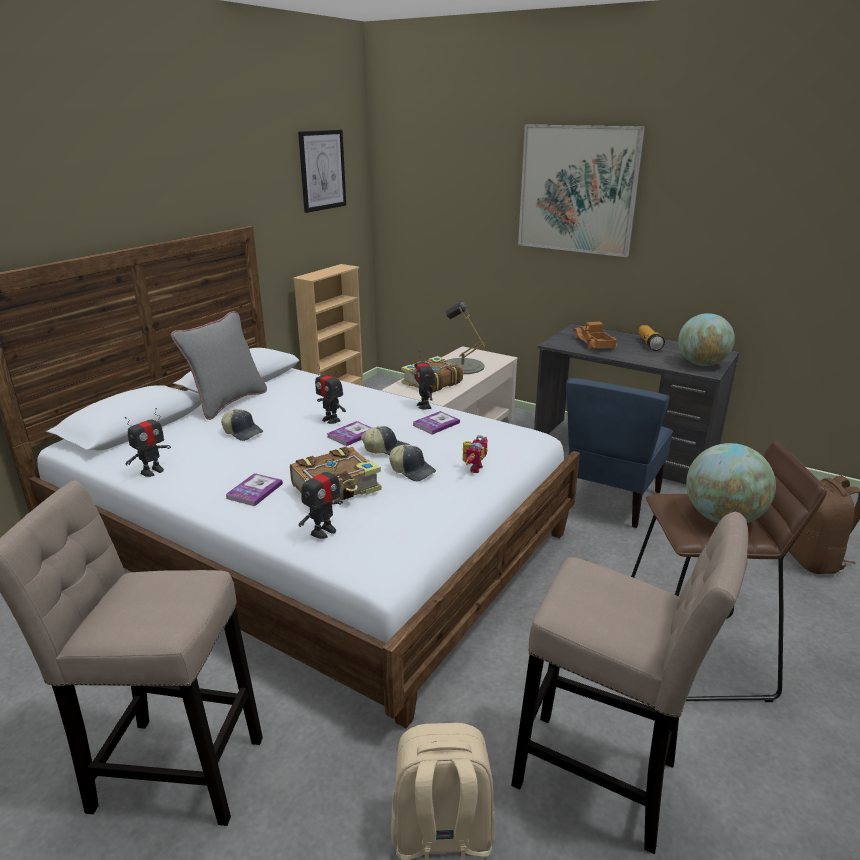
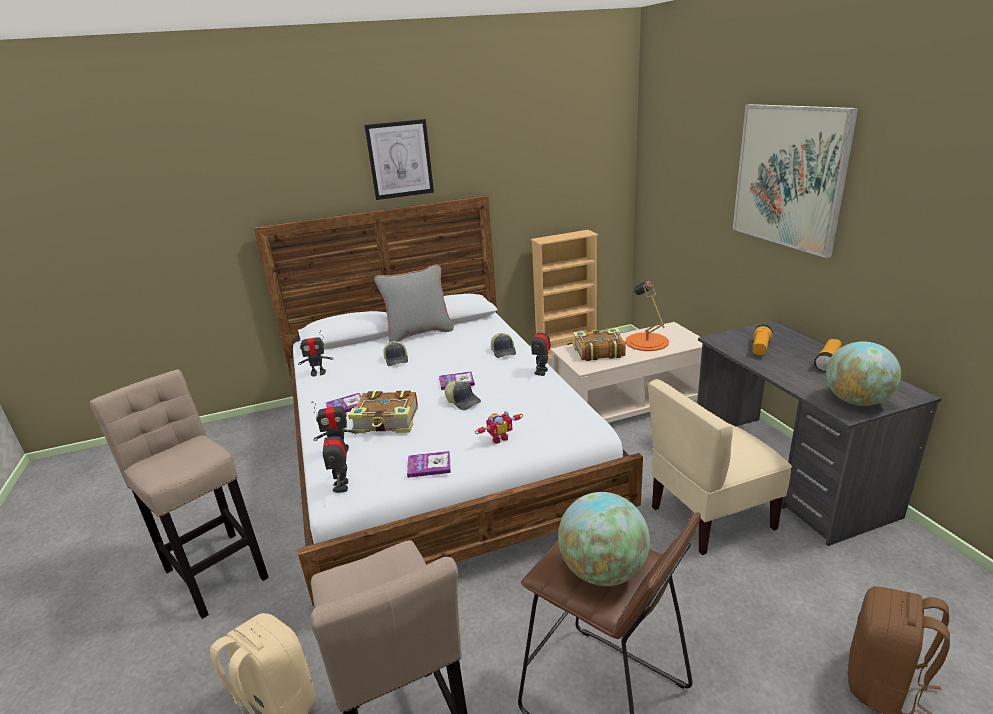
camera: 40 degrees right, 0 degrees up
picture [298,130,346,213] -> picture moved to [364,119,434,200]
toy robot [315,364,346,424] -> toy robot moved to [323,423,348,493]
cap [389,445,436,481] -> cap moved to [491,333,516,358]
book [413,411,460,435] -> book moved to [407,451,451,478]
grey table lamp [445,301,485,374] -> orange table lamp [625,280,669,351]
blue chair [566,378,673,528] -> beige chair [648,379,792,555]
toy truck [573,322,617,350] -> flashlight [752,324,773,355]

